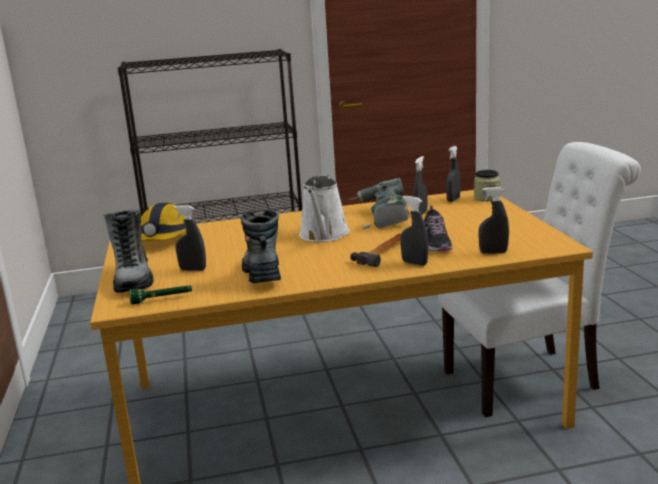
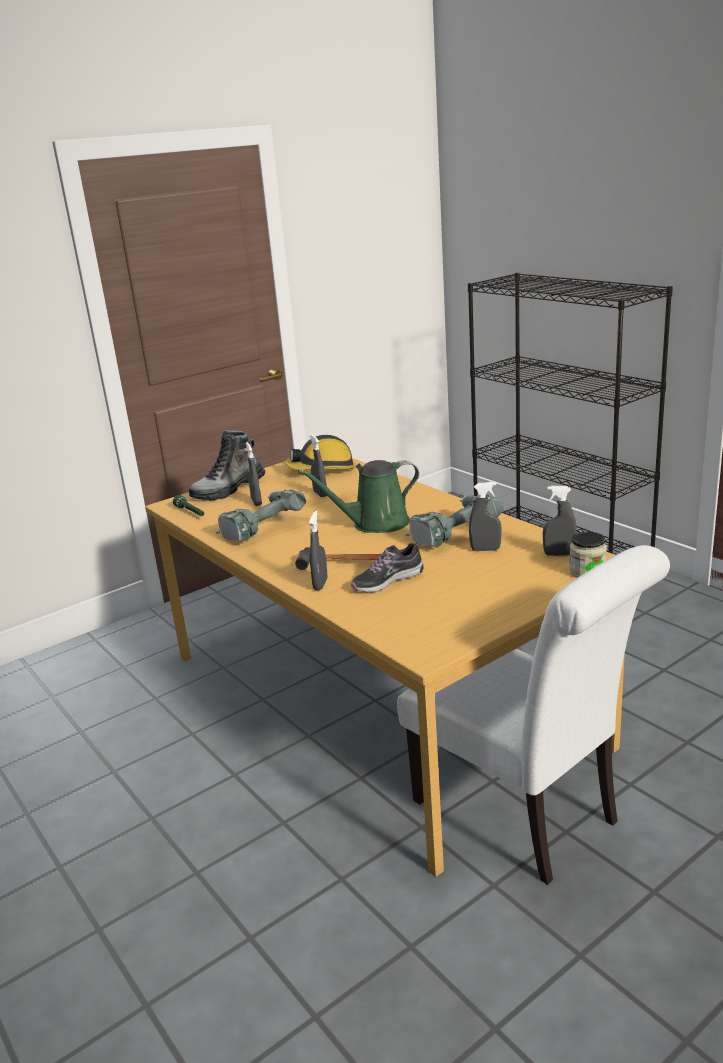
camera: 65 degrees right, 5 degrees up
boot [241,210,281,283] -> power drill [216,489,306,541]
white watering can [299,174,350,242] -> green watering can [298,460,419,533]
grey spray bottle [478,187,509,254] -> grey spray bottle moved to [310,435,327,498]

